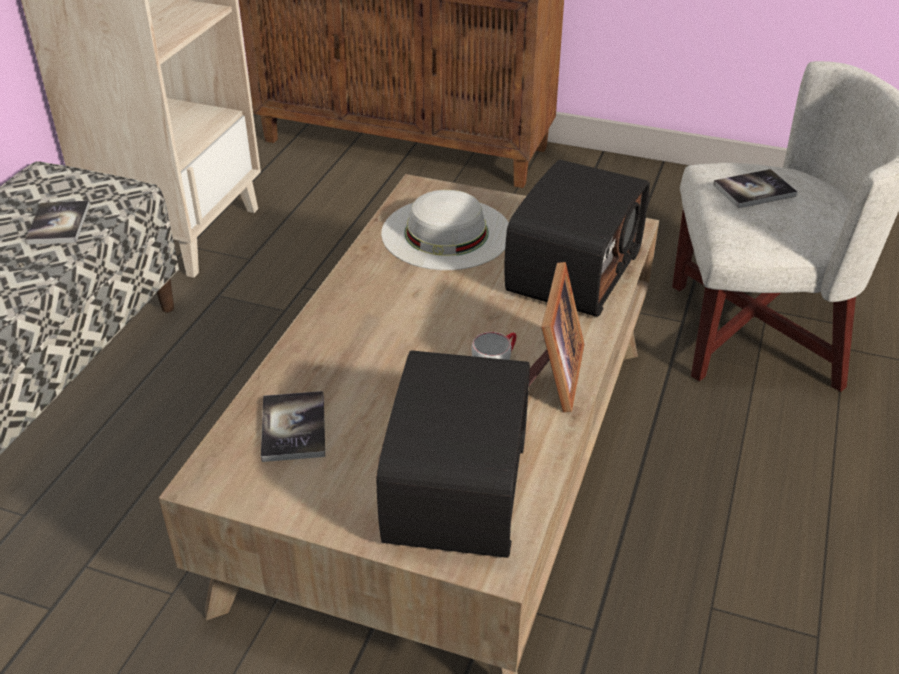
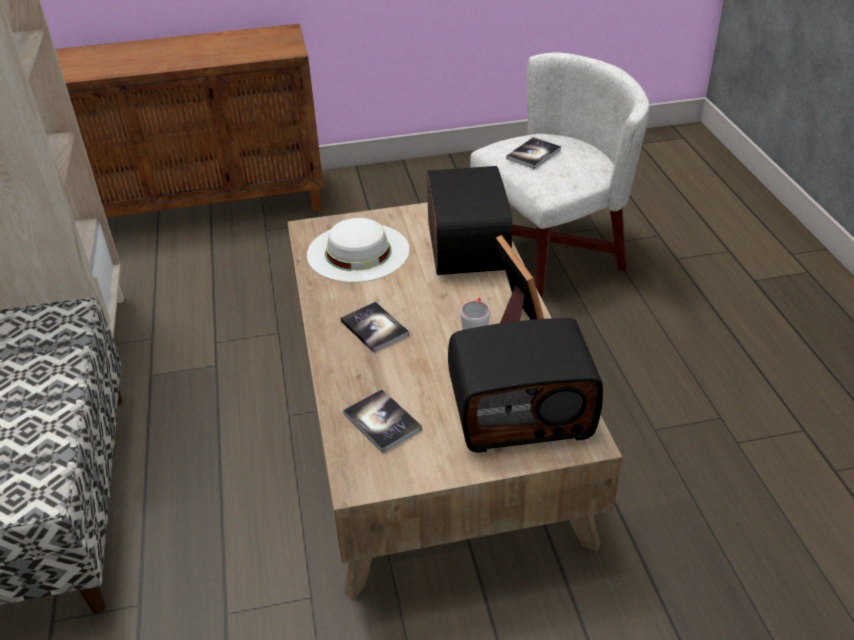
camera: 30 degrees left, 0 degrees up
book [25,201,90,245] -> book moved to [340,302,409,353]
radio [376,350,530,558] -> radio turned 105 degrees clockwise [448,318,603,453]

